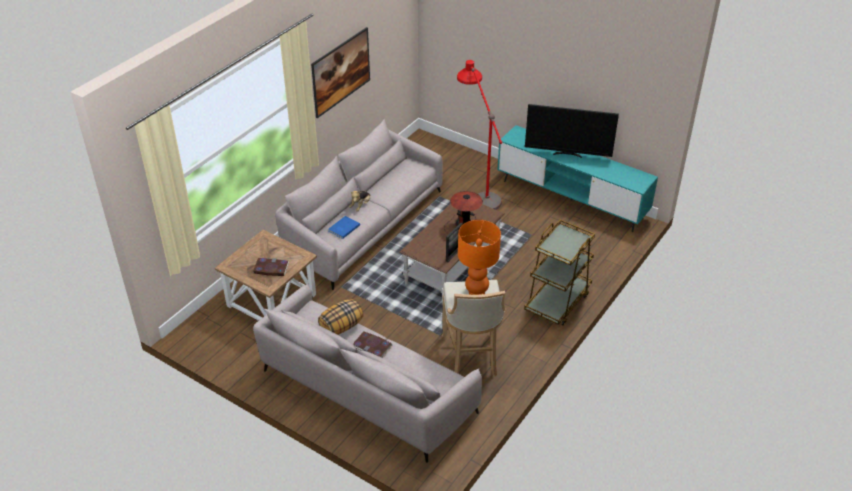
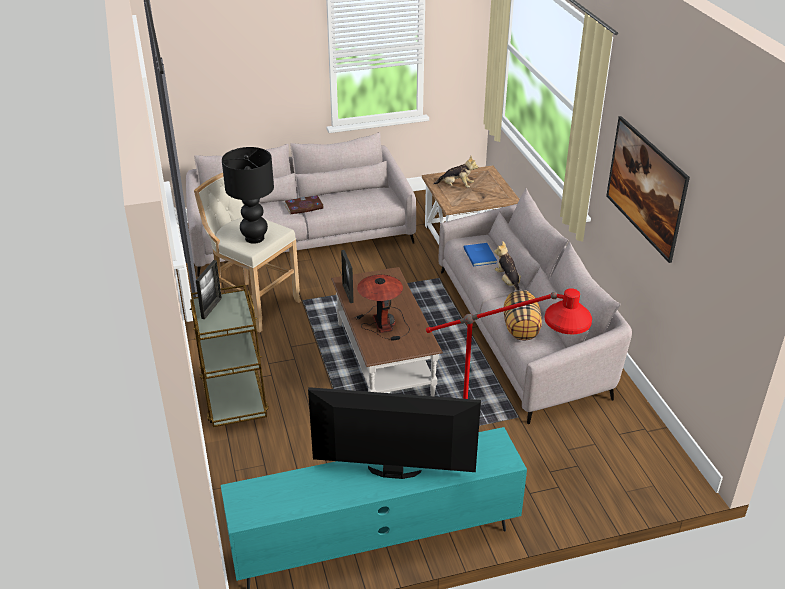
camera: 130 degrees right, 5 degrees down
book [253,258,289,276] -> plush toy [434,156,479,188]
pillow [318,299,363,335] -> pillow moved to [504,290,542,341]
orange table lamp [458,220,501,295] -> black table lamp [222,147,274,244]
television [525,104,619,158] -> television turned 45 degrees clockwise [308,387,481,479]
none -> picture frame [196,260,222,319]

